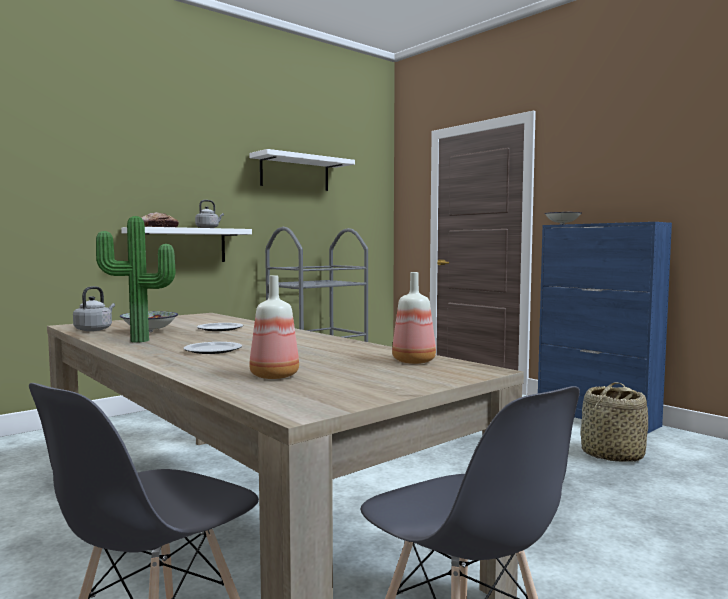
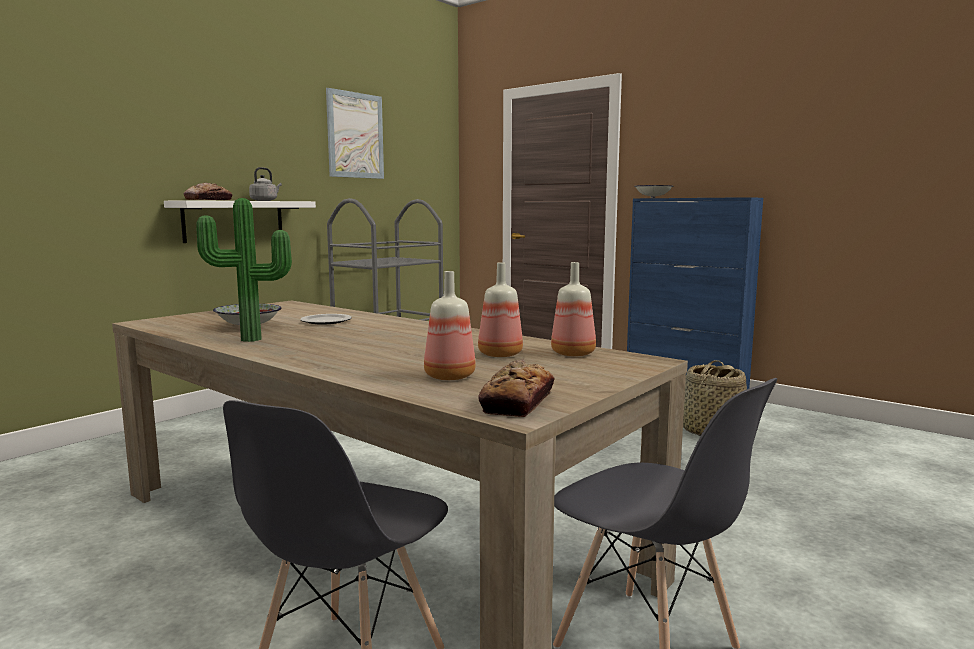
camera: 10 degrees left, 5 degrees up
grey kettle [73,286,115,331] -> none
plate [183,342,242,354] -> none
white shelf [249,149,355,191] -> picture [326,88,384,179]
none -> bottle [478,262,523,357]
none -> bread [478,359,555,417]

